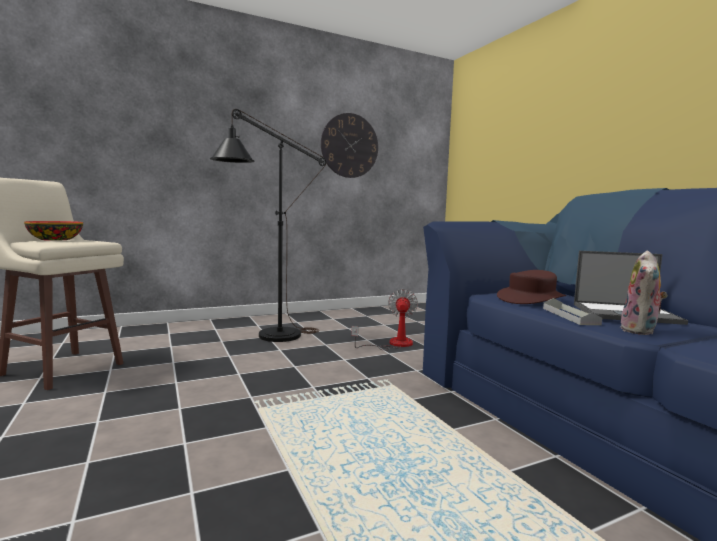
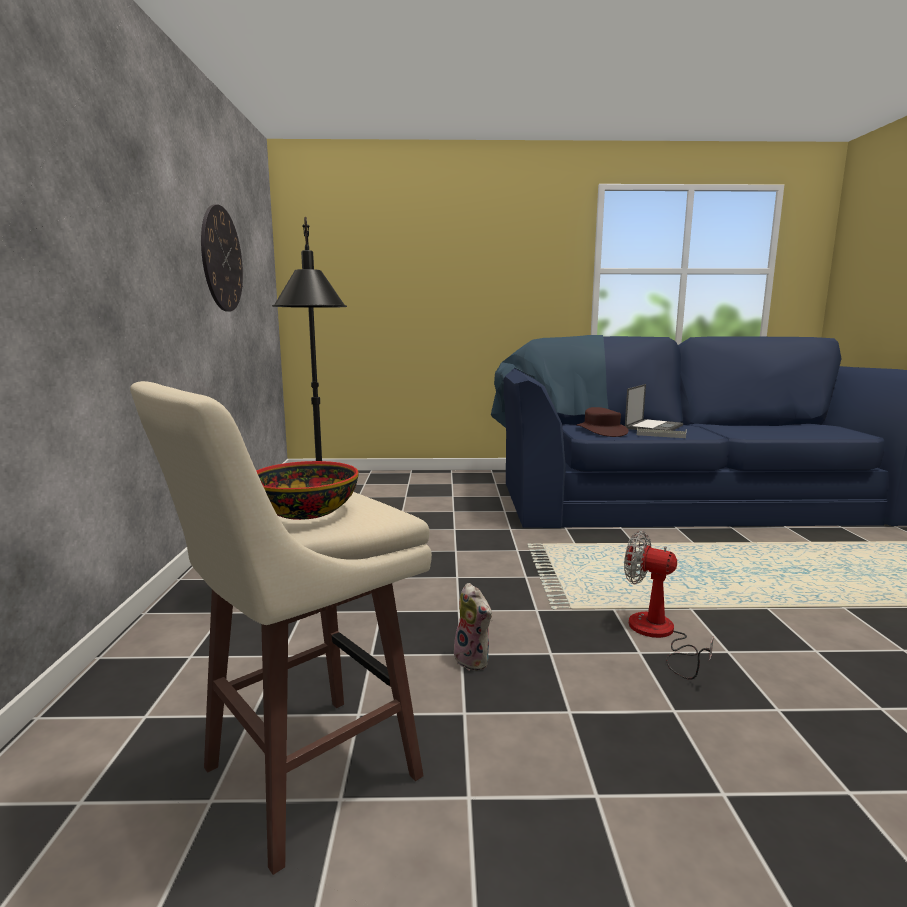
camera: 65 degrees left, 5 degrees up
fan [351,289,418,350] -> fan moved to [624,531,714,680]
plush toy [621,251,668,335] -> plush toy moved to [454,583,492,670]

